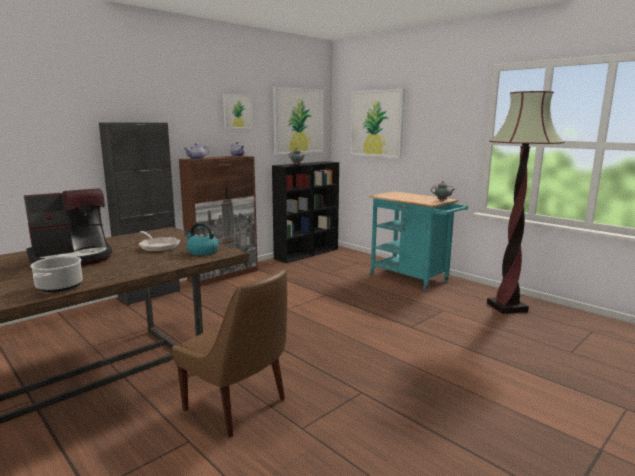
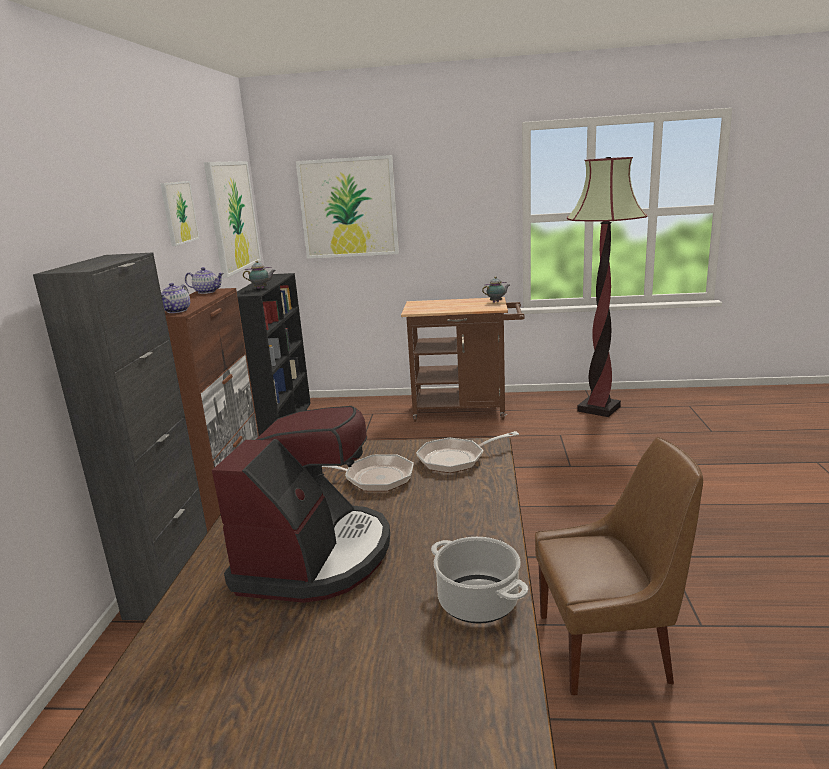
camera: 40 degrees left, 5 degrees up
kettle [184,222,219,255] -> frying pan [416,431,519,473]
turquoise cart [369,191,468,290] -> brown cart [401,297,525,422]

